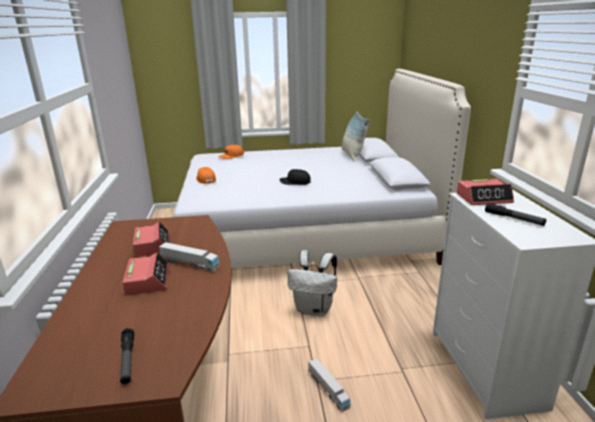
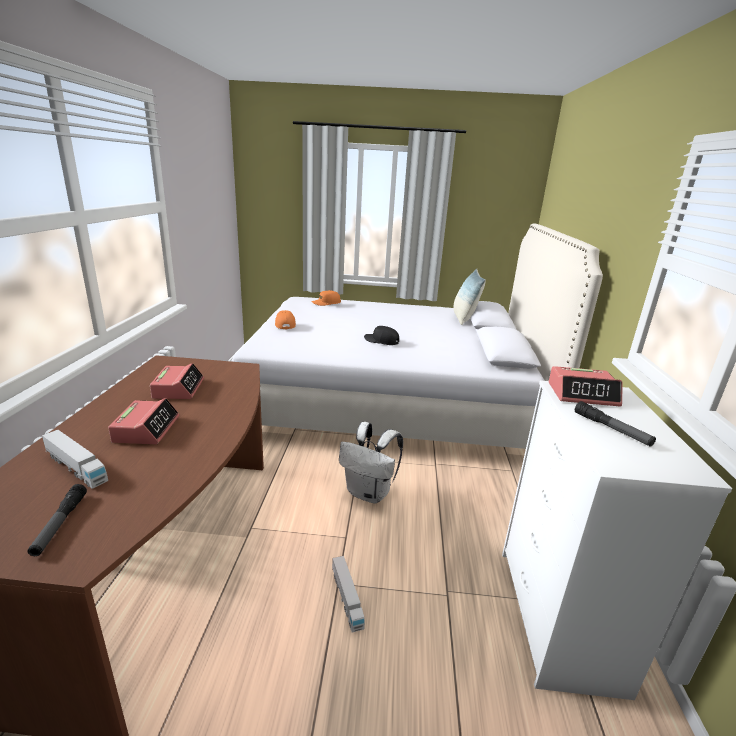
camera: 10 degrees right, 0 degrees up
toy truck [159,242,220,272] -> toy truck moved to [42,430,108,489]

